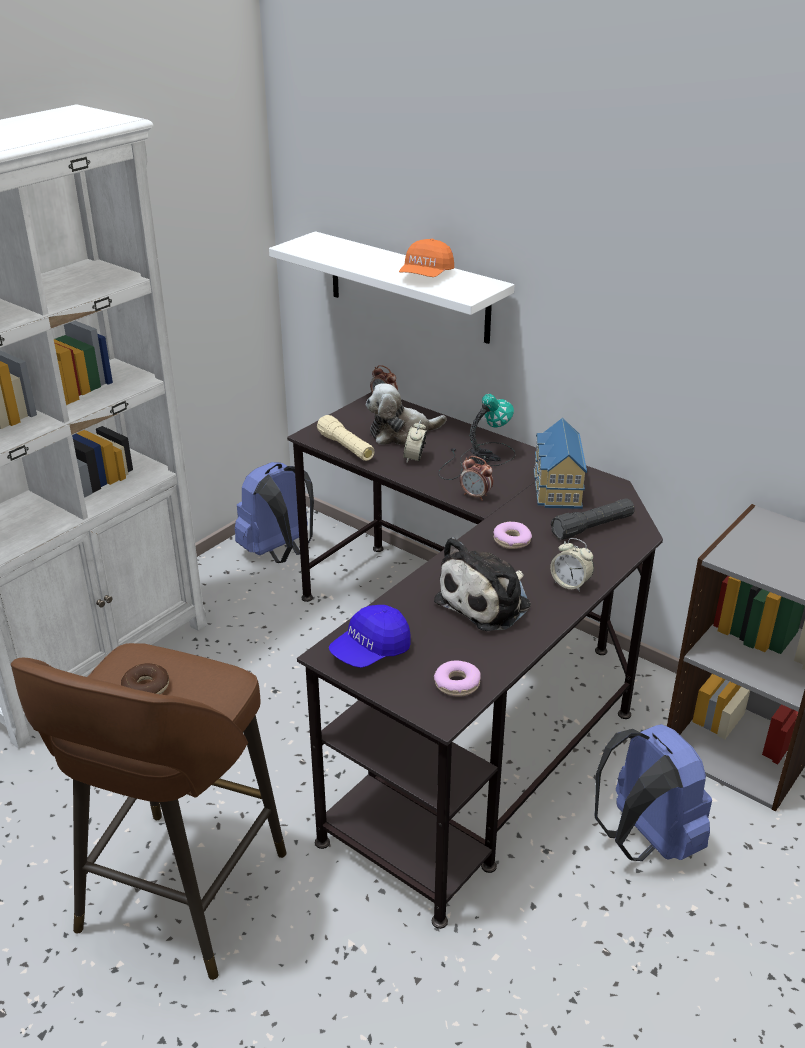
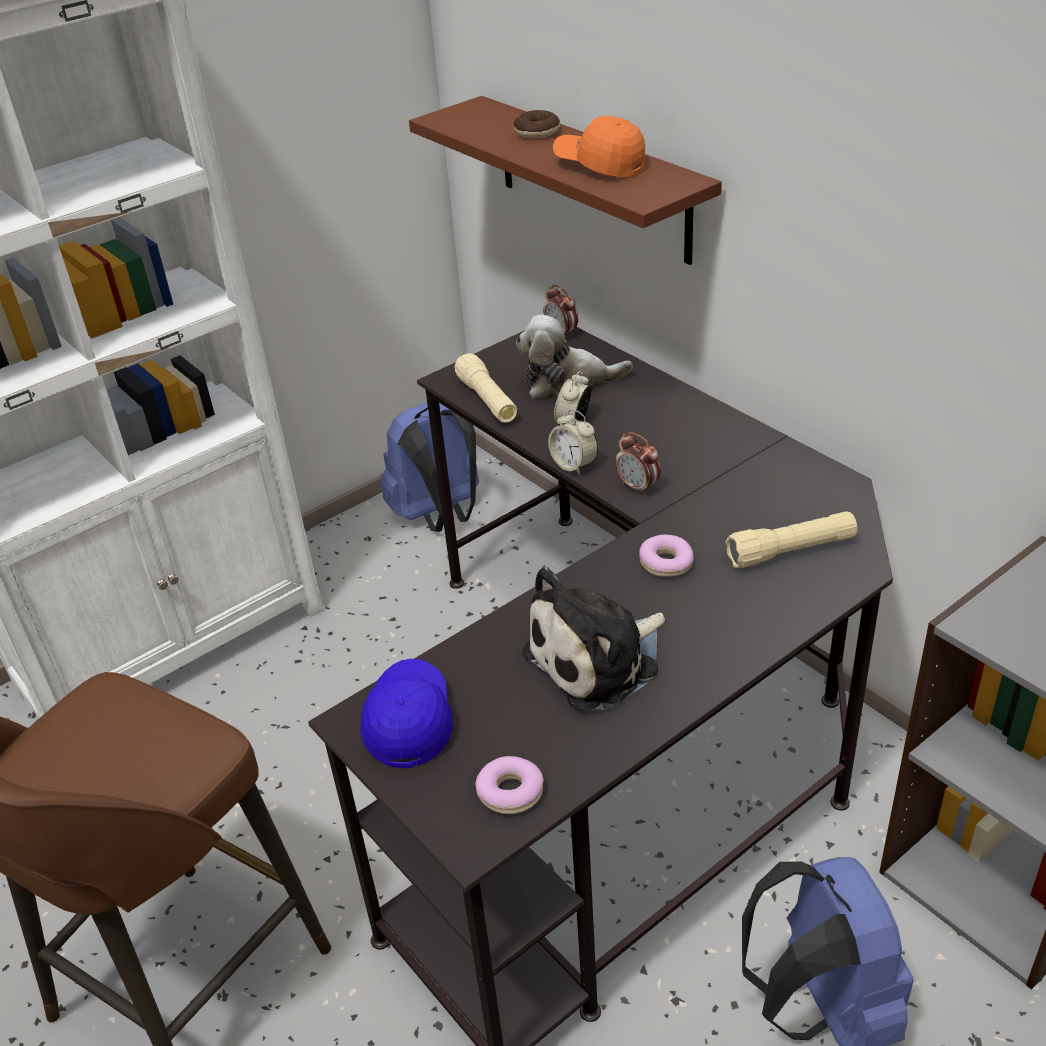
camera: 15 degrees right, 5 degrees up
donut [121,663,169,694] -> donut moved to [514,110,560,138]
white shelf [269,231,514,344] -> brown shelf [409,96,722,265]
blue cap [329,605,410,668] -> blue cap turned 120 degrees clockwise [361,659,453,768]
orange cap [399,239,454,277] -> orange cap turned 90 degrees clockwise [553,116,645,178]
table lamp [438,394,516,480] -> none
toy house [534,418,587,509] -> none
alarm clock [550,538,594,592] -> alarm clock moved to [548,409,598,475]
black flashlight [551,498,635,540] -> beige flashlight [725,511,858,568]

